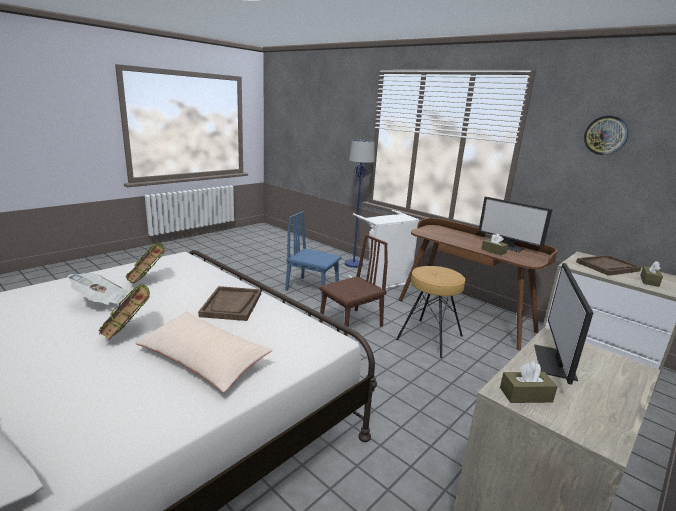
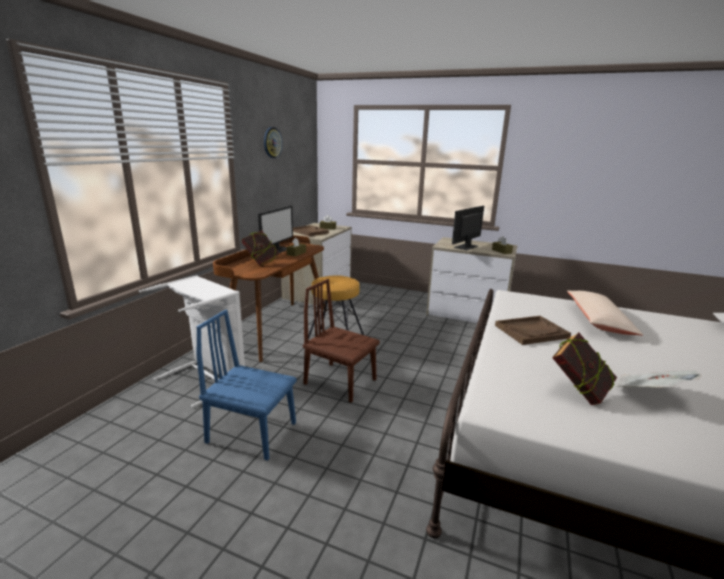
camera: 110 degrees left, 0 degrees up
book [99,284,150,340] -> book moved to [242,230,280,266]
blue chair [285,211,342,293] -> blue chair turned 105 degrees clockwise [196,309,297,461]
blue floor lamp [345,140,375,268] -> none
monitor [534,263,593,385] -> monitor turned 135 degrees clockwise [452,206,484,250]

